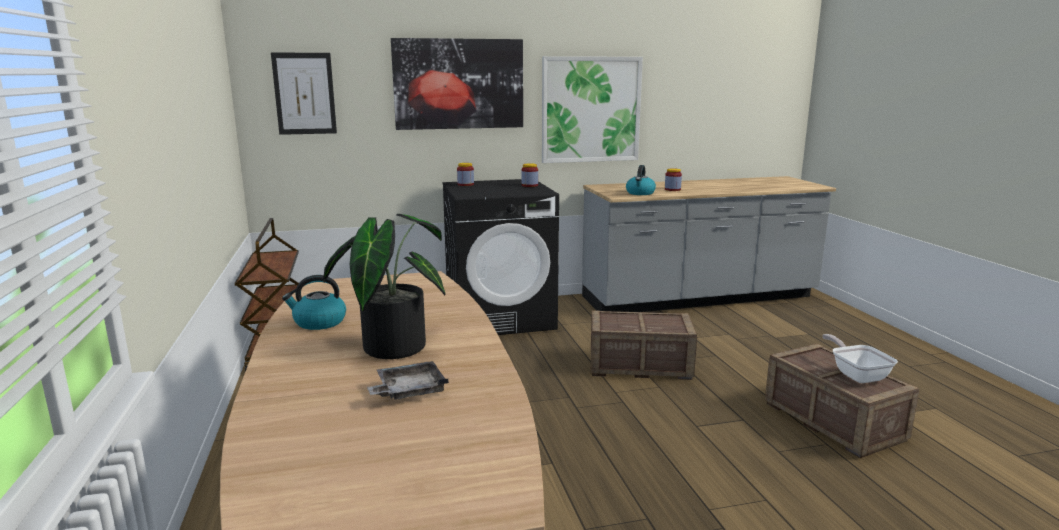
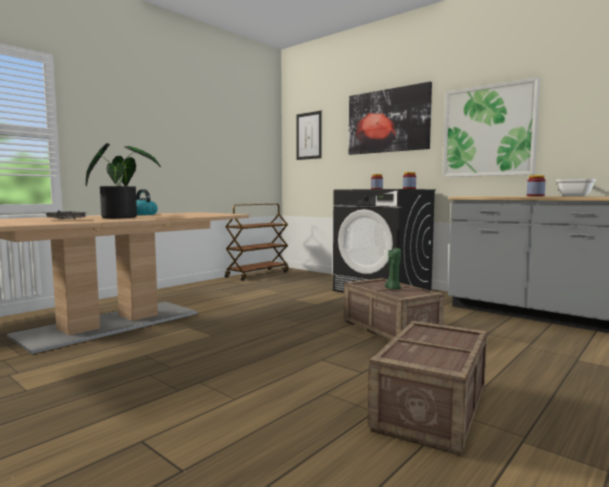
camera: 55 degrees right, 10 degrees down
kettle [626,165,656,195] -> none
frying pan [822,334,898,383] -> frying pan moved to [556,179,596,196]
none -> green candle [385,248,401,289]

